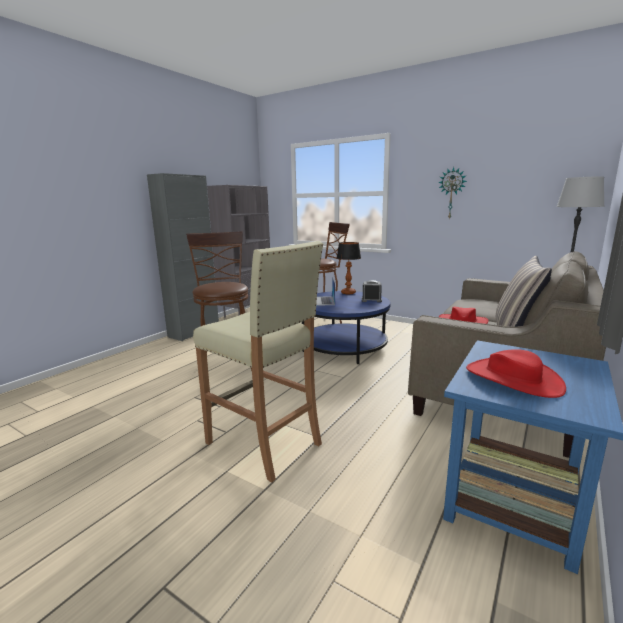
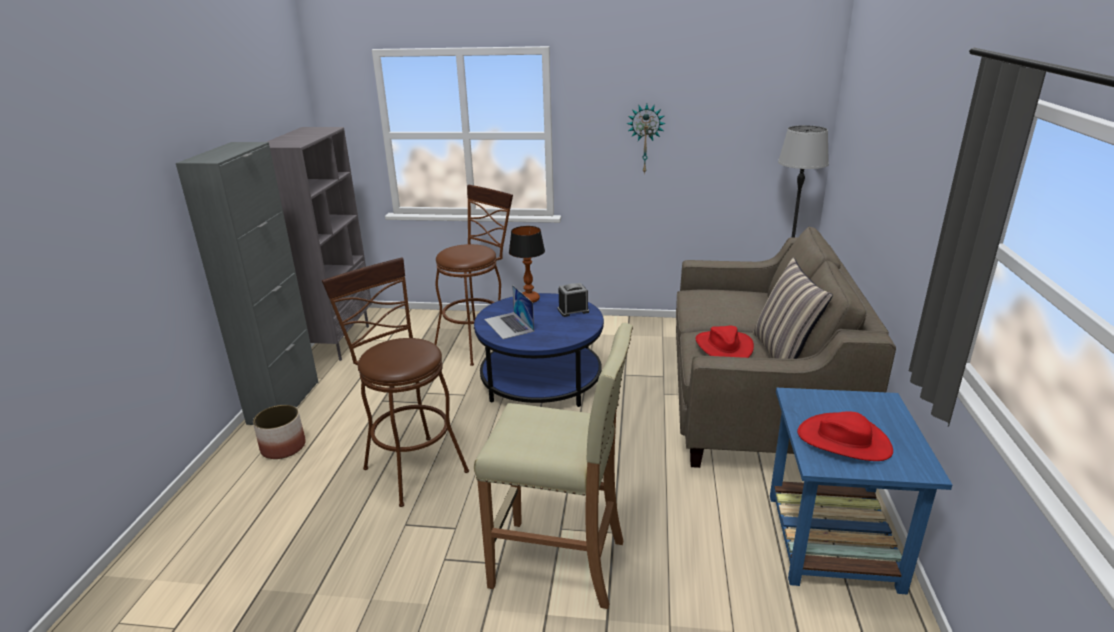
camera: 25 degrees left, 10 degrees up
none -> planter [253,405,306,459]

